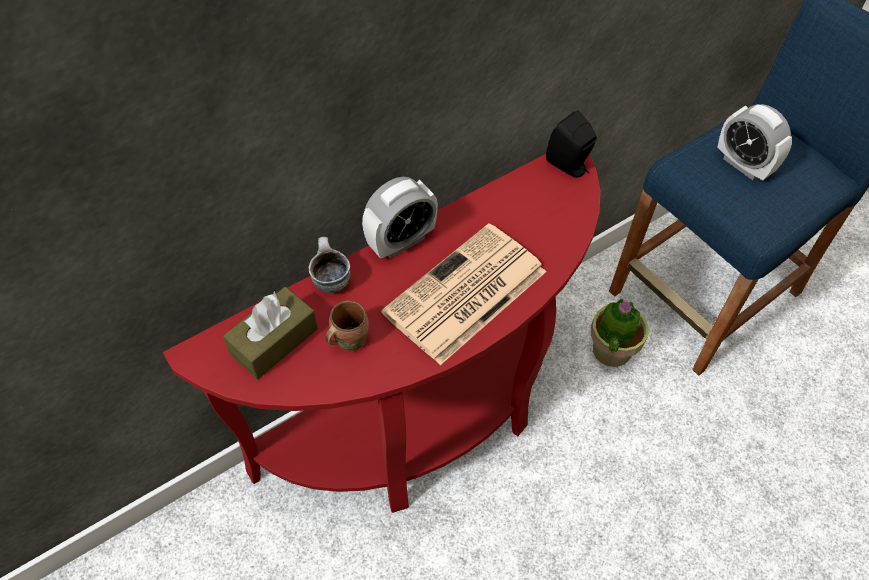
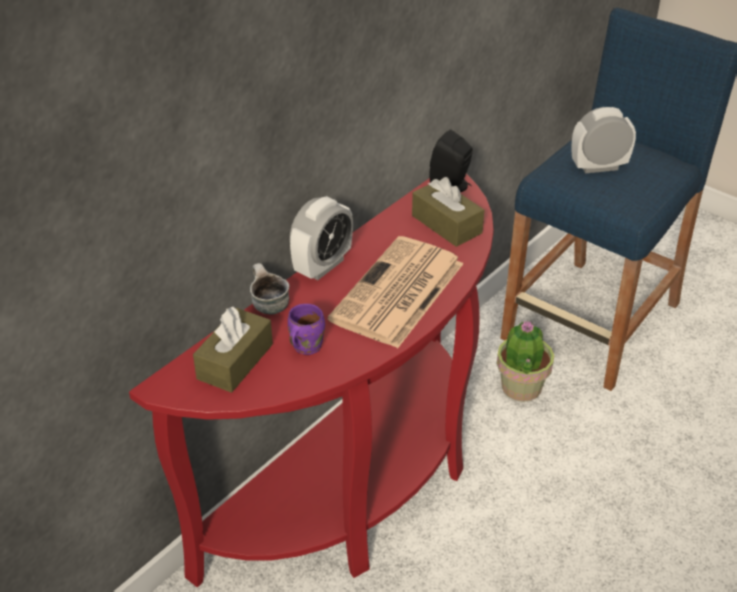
camera: 15 degrees left, 15 degrees down
brown mug [326,301,369,351] -> purple mug [288,304,325,355]
alarm clock [717,104,792,180] -> alarm clock turned 135 degrees clockwise [571,107,636,173]
none -> brown tissue box [412,177,484,247]

